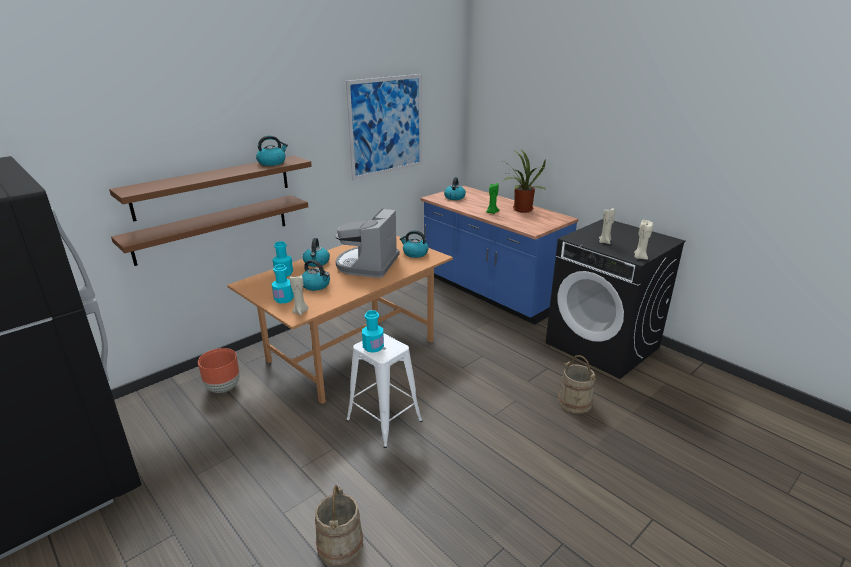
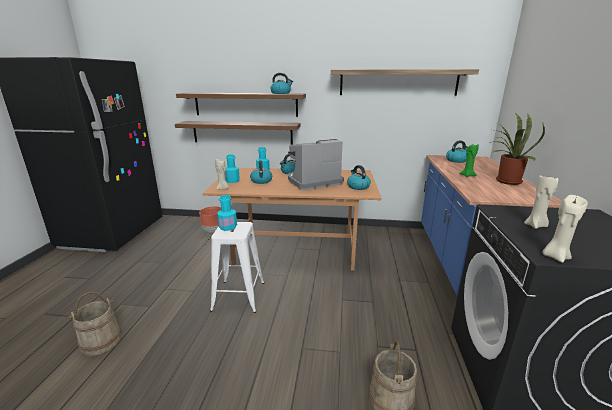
camera: 50 degrees right, 5 degrees down
picture [346,74,422,180] -> shelf [331,69,479,96]

